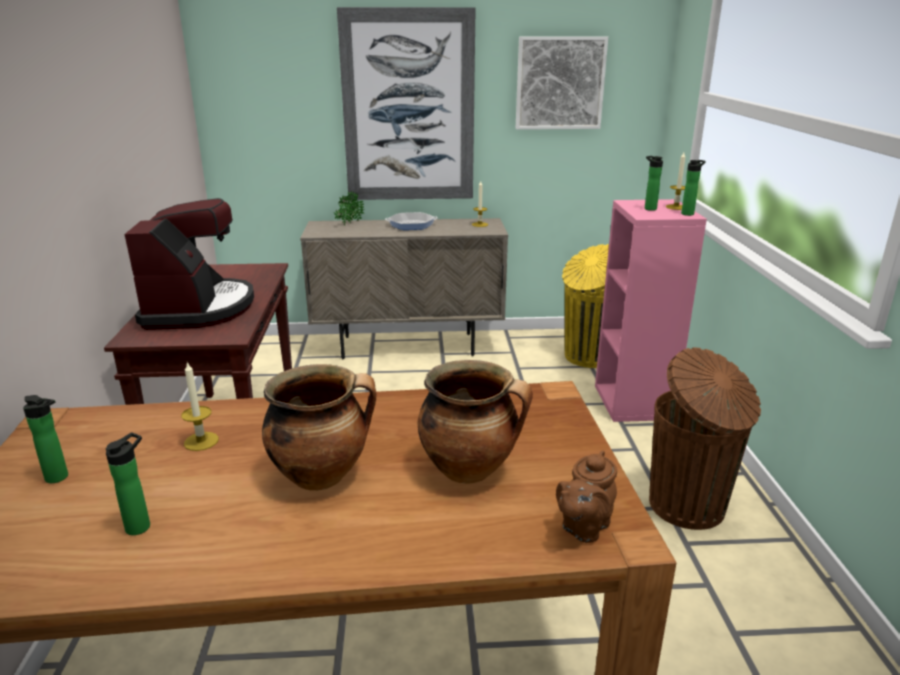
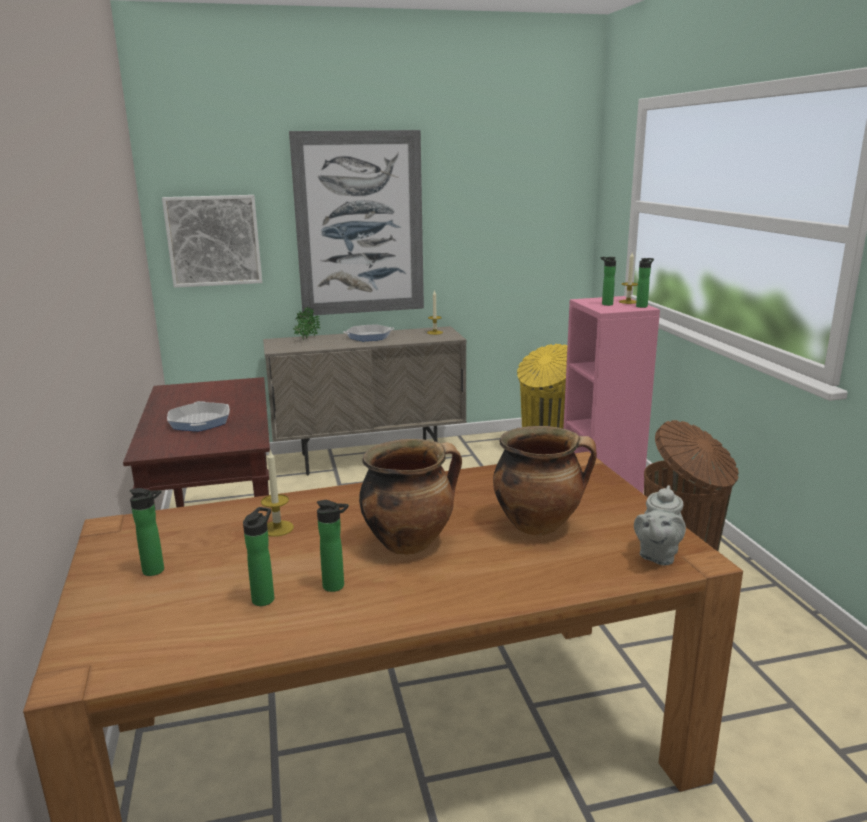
camera: 10 degrees left, 5 degrees down
coffee machine [124,198,254,330] -> frying pan [167,401,230,431]
picture [516,36,608,130] -> picture moved to [162,195,262,288]
brown teapot [556,450,617,543] -> grey teapot [634,485,686,566]
none -> bottle [317,500,349,592]

